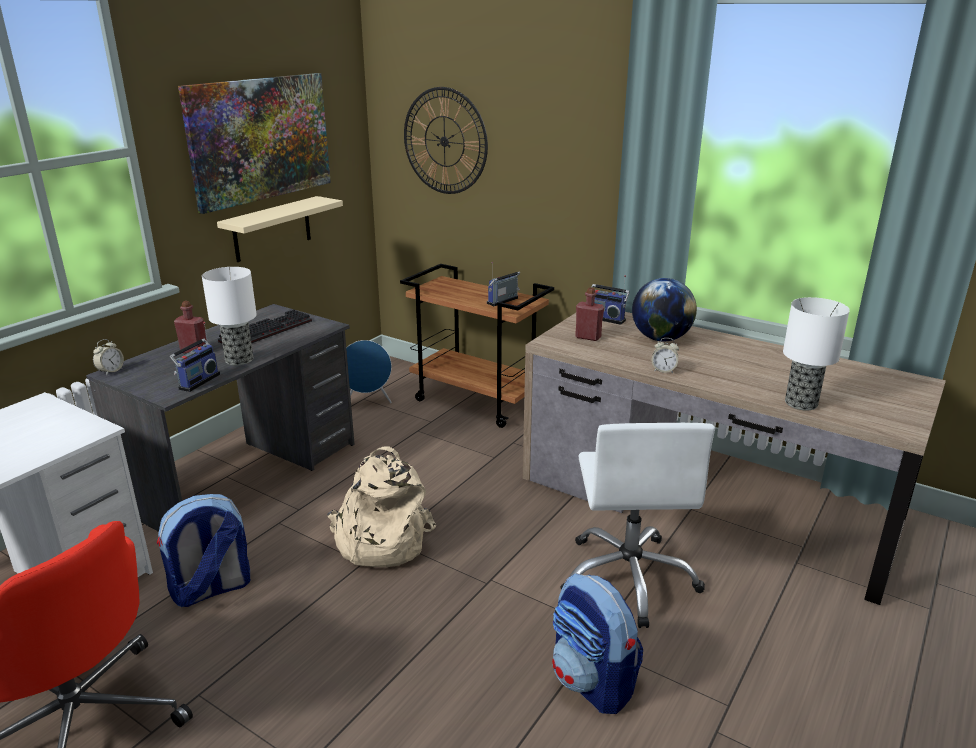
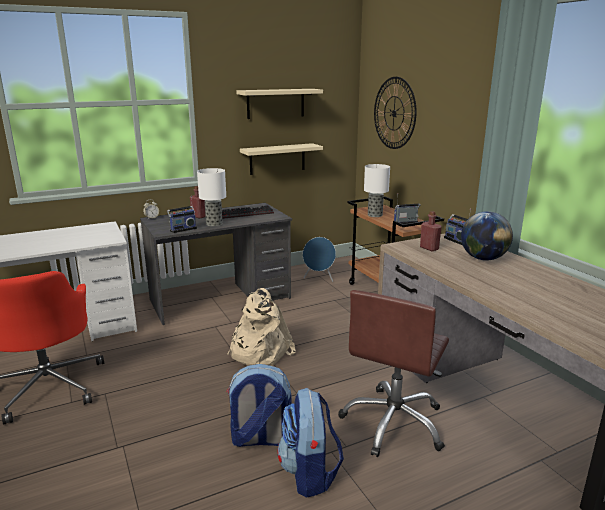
camera: 30 degrees right, 5 degrees down
backpack [156,494,250,607] -> backpack moved to [226,364,292,447]
picture [178,73,331,214] -> beige shelf [236,89,323,119]
white office chair [560,423,715,628] -> brown office chair [338,290,449,457]
alarm clock [652,338,679,373] -> none
table lamp [783,297,850,411] -> table lamp moved to [364,164,390,217]

